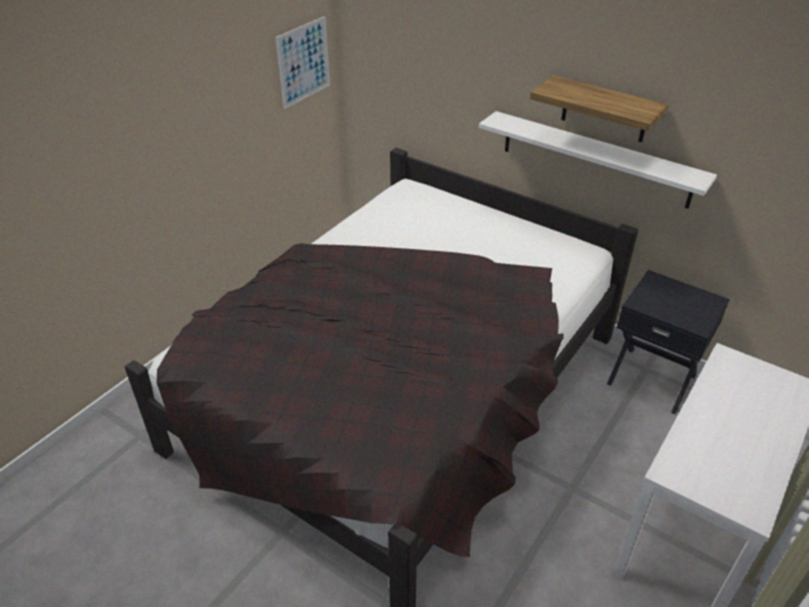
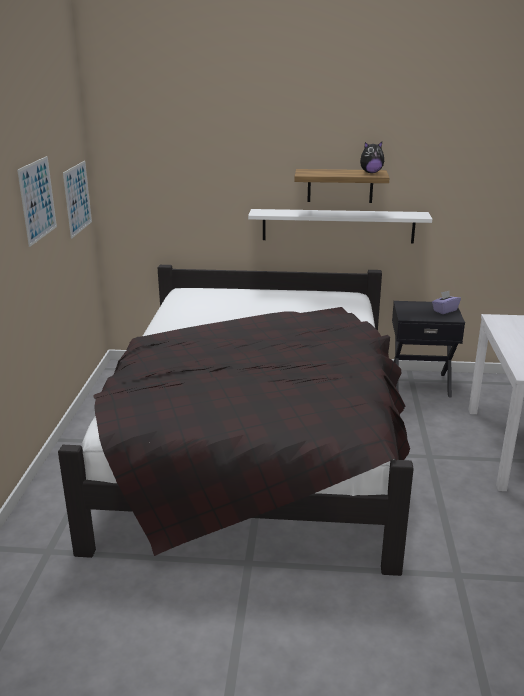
camera: 30 degrees left, 15 degrees down
none -> picture [17,156,57,247]
none -> plush toy [360,142,384,173]
none -> purple tissue box [432,291,461,314]

